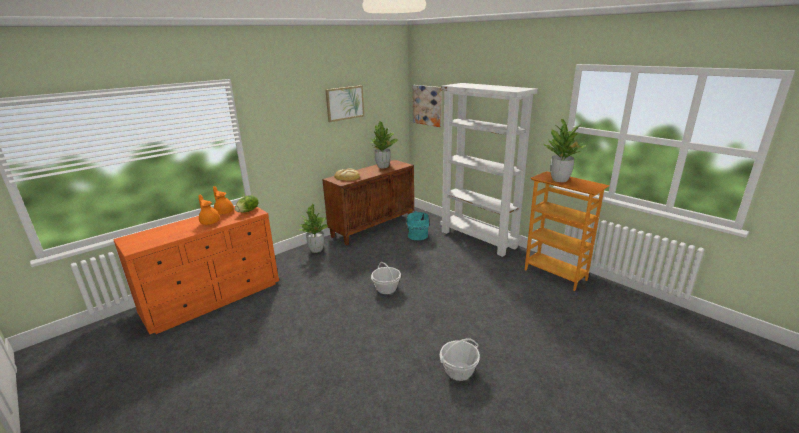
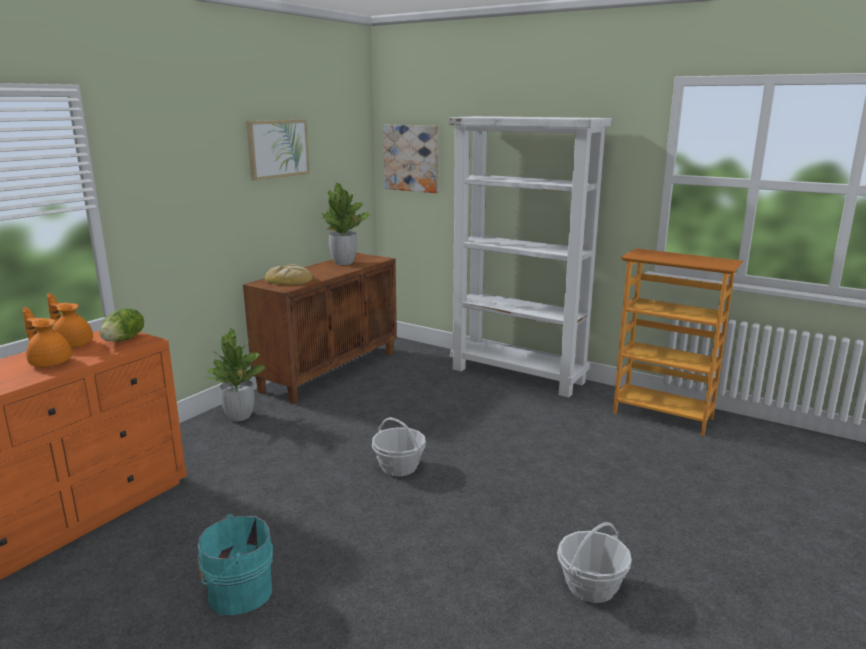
camera: 15 degrees left, 5 degrees down
turquoise bucket [405,211,429,240] -> turquoise bucket moved to [197,514,273,615]
potted plant [544,119,585,182] -> none

